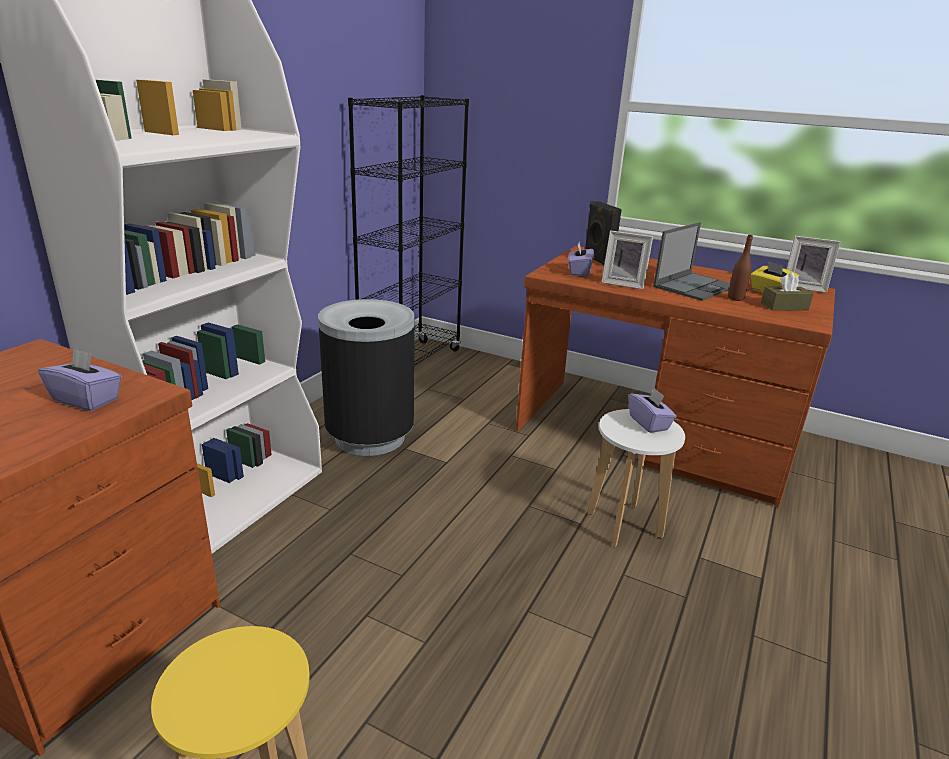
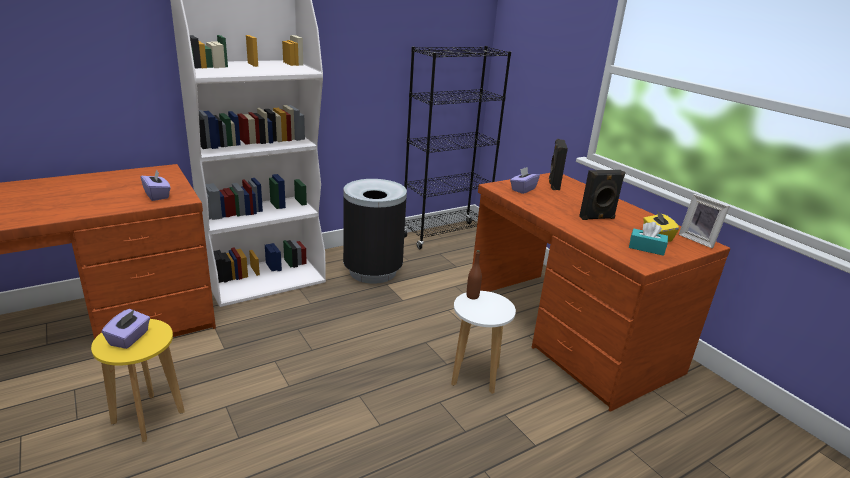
camera: 30 degrees right, 0 degrees up
picture frame [601,230,653,289] -> none
purple tissue box [629,387,676,433] -> purple tissue box moved to [102,309,150,349]
laptop [653,222,730,301] -> black speaker [579,170,626,220]
brown bottle [728,235,753,301] -> brown bottle moved to [467,250,482,299]
brown tissue box [761,273,813,310] -> turquoise tissue box [629,222,668,256]

